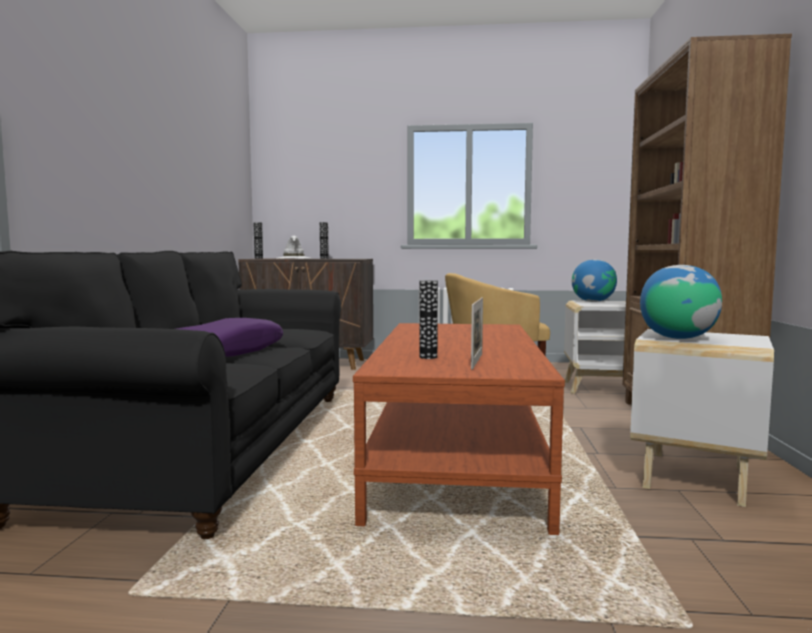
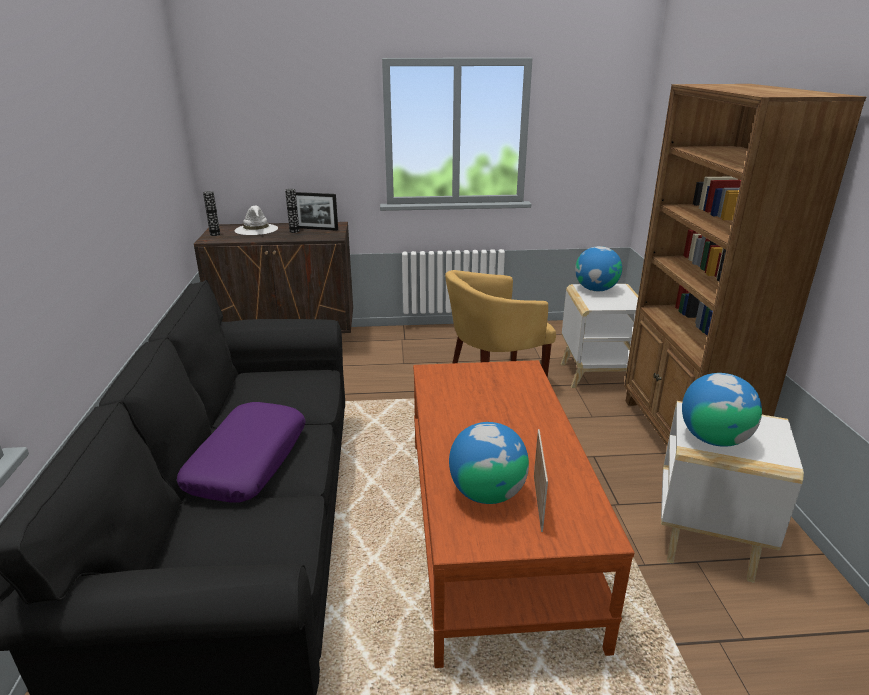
camera: 10 degrees left, 20 degrees up
vase [419,280,438,359] -> globe [449,422,529,504]
none -> picture frame [296,192,338,231]

